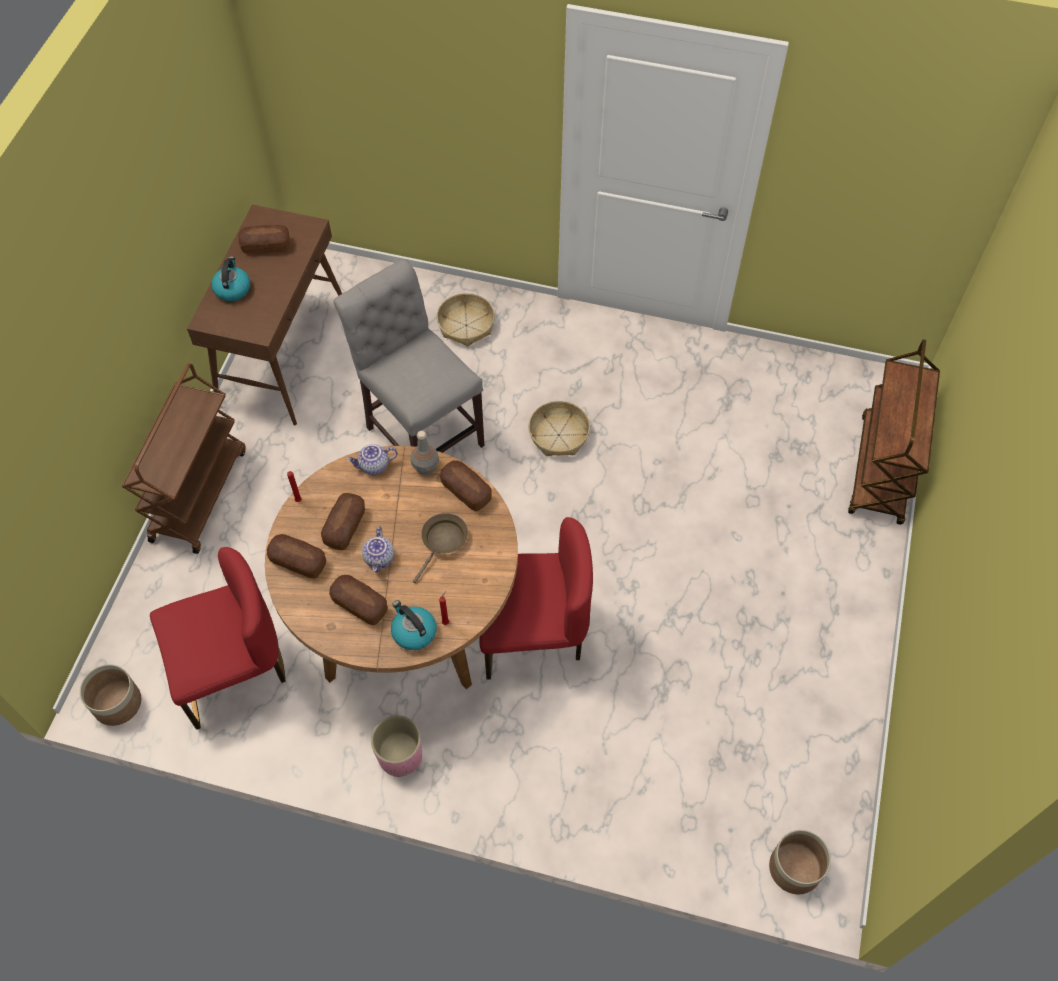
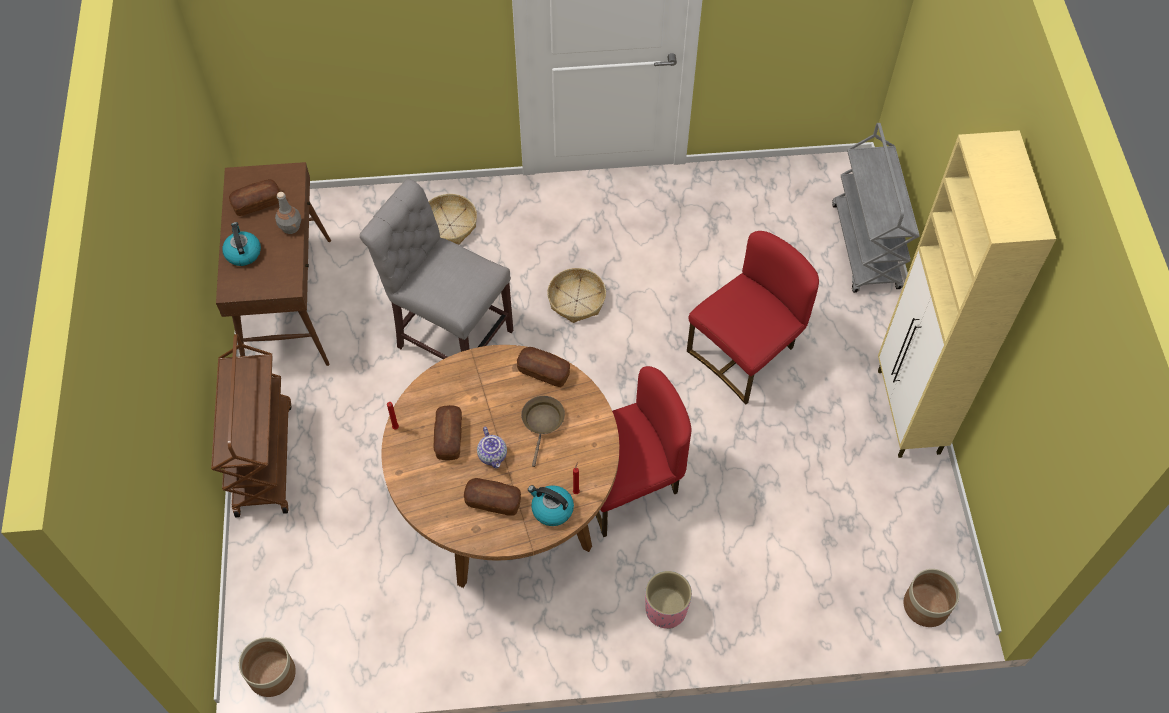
camera: 20 degrees left, 0 degrees up
red chair [150,547,285,730] -> red chair moved to [687,231,819,405]
bread [266,534,326,579] -> none
teapot [347,444,398,475] -> none
pink planter [371,715,422,777] -> pink planter moved to [645,571,692,629]
grey bottle [410,431,439,475] -> grey bottle moved to [275,192,301,234]
brown cart [848,339,940,525] -> grey cart [832,123,919,293]
none -> beige cabinet [878,130,1056,458]

